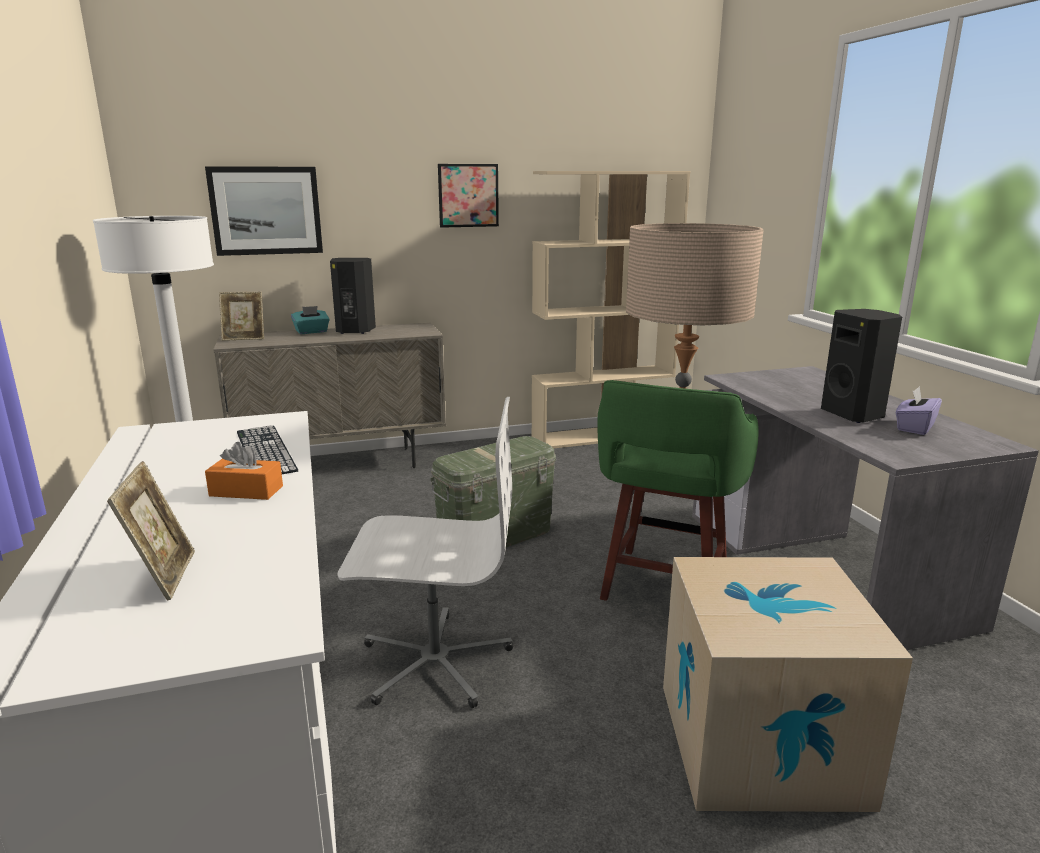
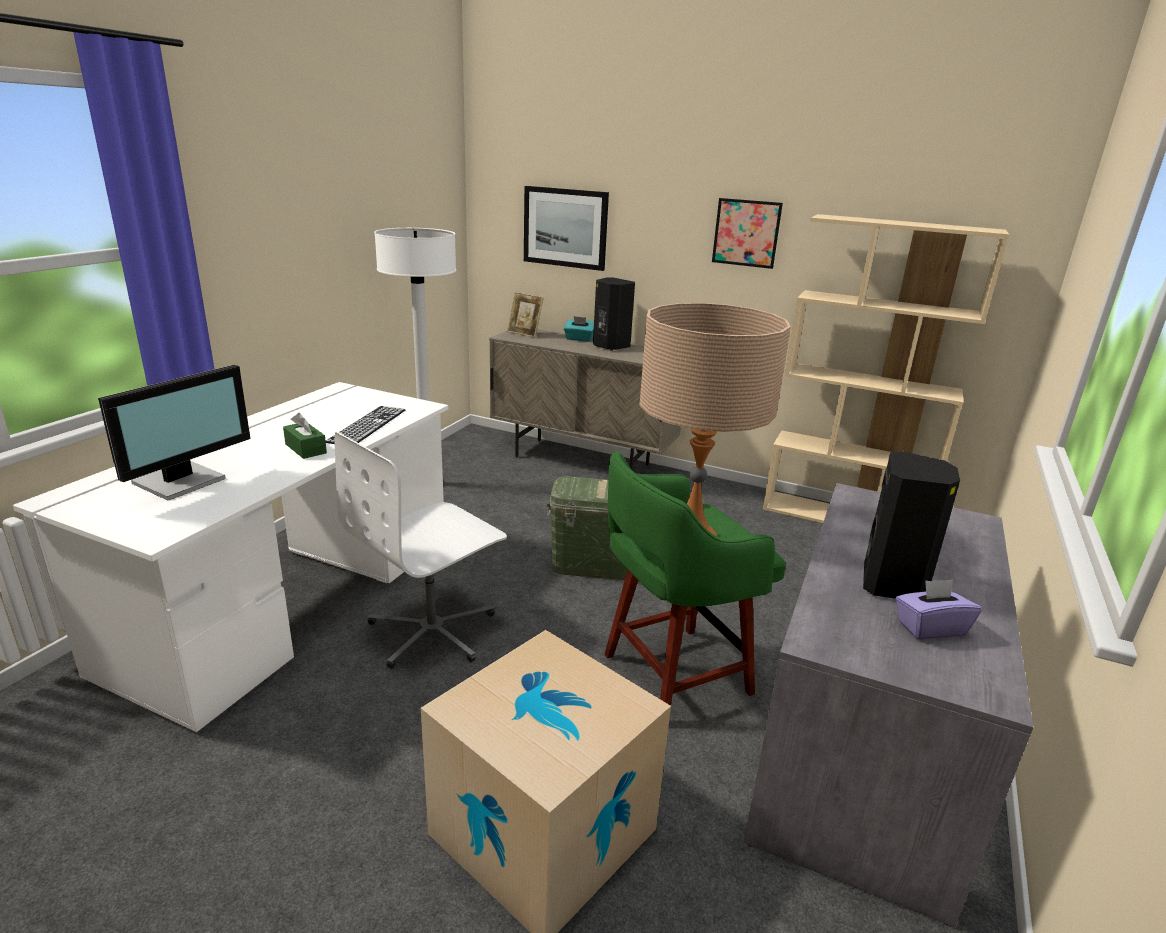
camera: 40 degrees right, 5 degrees up
picture frame [107,461,195,600] -> monitor [98,365,251,500]
orange tissue box [205,442,283,500] -> green tissue box [283,413,327,459]
white office chair [338,397,513,708] -> white office chair turned 90 degrees clockwise [335,432,507,669]

